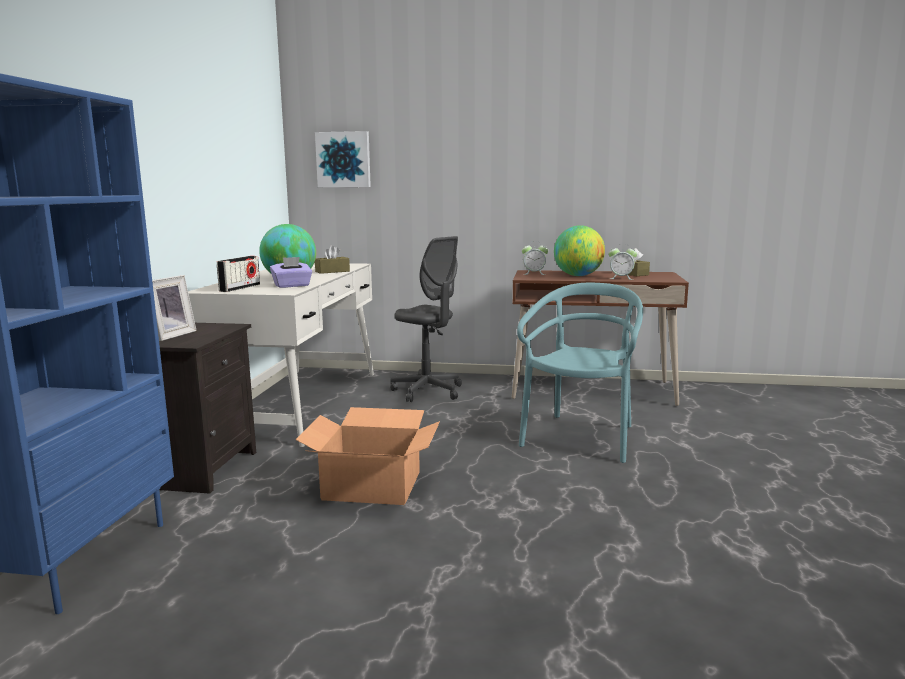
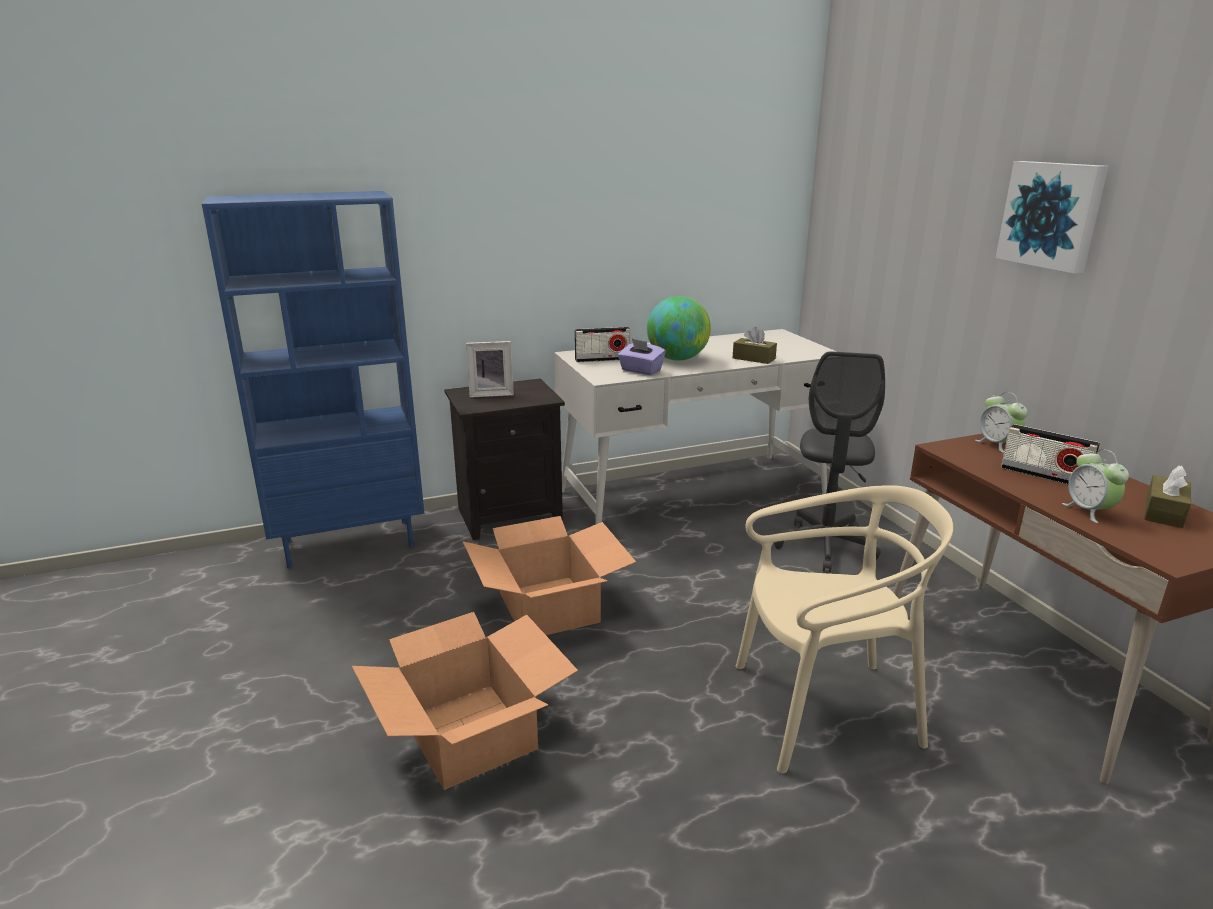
camera: 60 degrees right, 10 degrees up
picture [315,131,371,187] -> picture moved to [996,161,1109,274]
turquoise chair [517,283,643,463] -> beige chair [736,485,953,773]
globe [554,225,605,276] -> radio [1001,424,1100,485]
none -> cardboard box [352,612,578,790]

